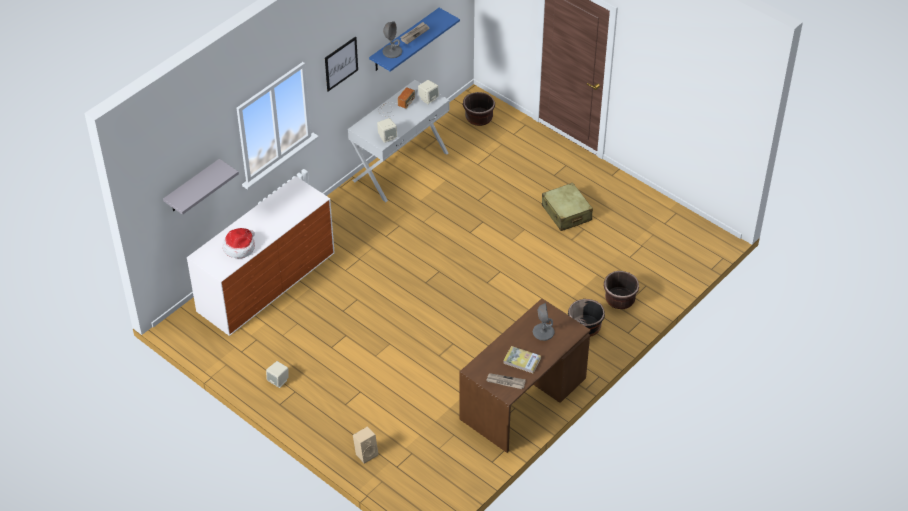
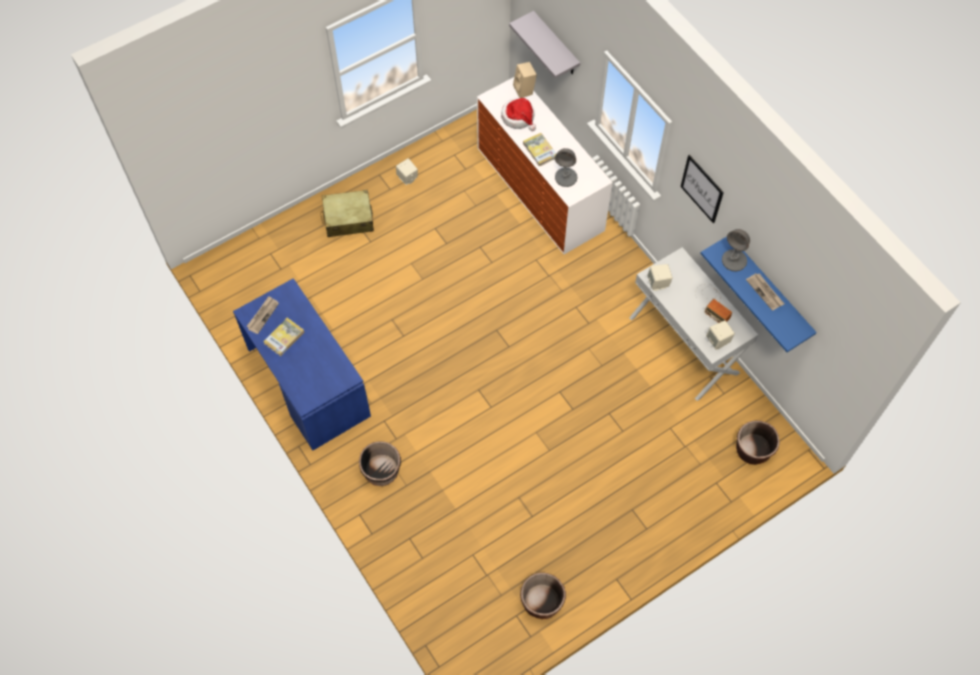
camera: 105 degrees right, 15 degrees up
beige speaker [353,426,378,464] -> beige speaker moved to [513,62,537,98]
brown desk [459,298,591,453] -> blue desk [233,278,371,450]
grey table lamp [533,303,554,341] -> grey table lamp moved to [555,148,578,187]
beige suitcase [542,183,593,231] -> beige suitcase moved to [320,190,374,237]
brown planter [604,271,639,309] -> brown planter moved to [520,573,566,619]
none -> book [523,133,556,167]

